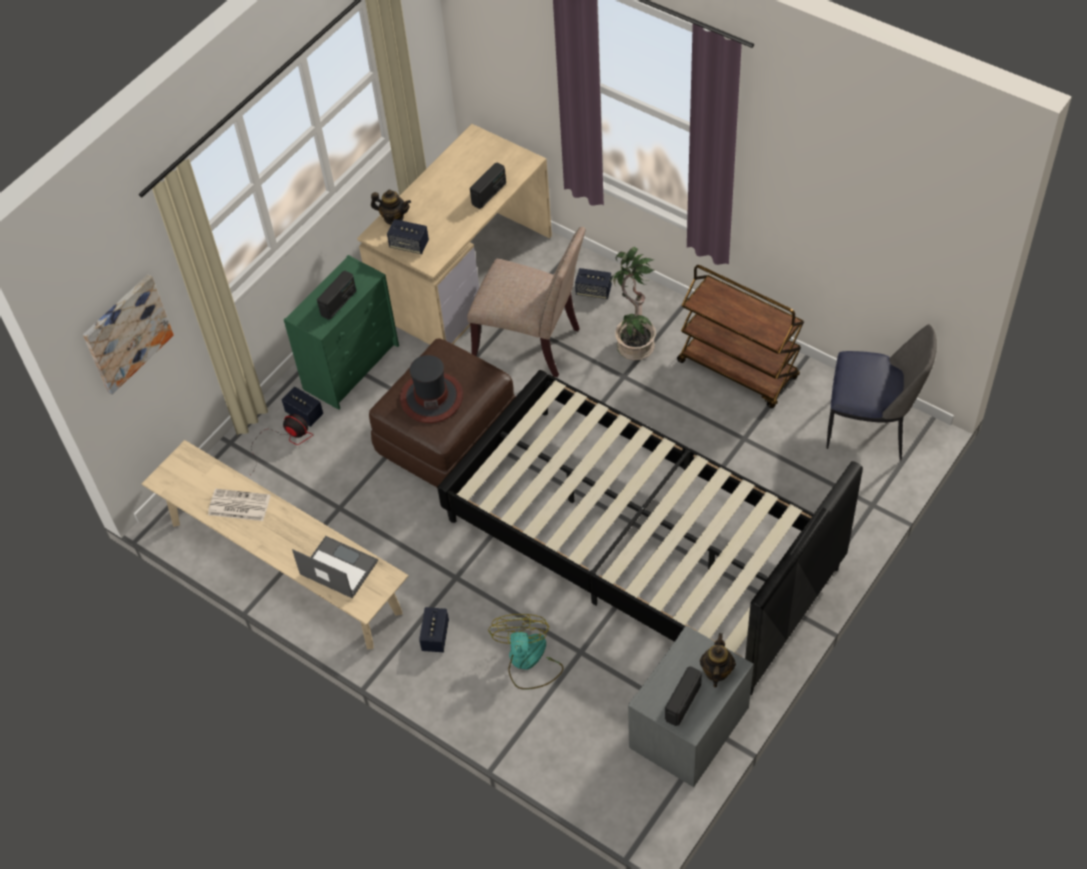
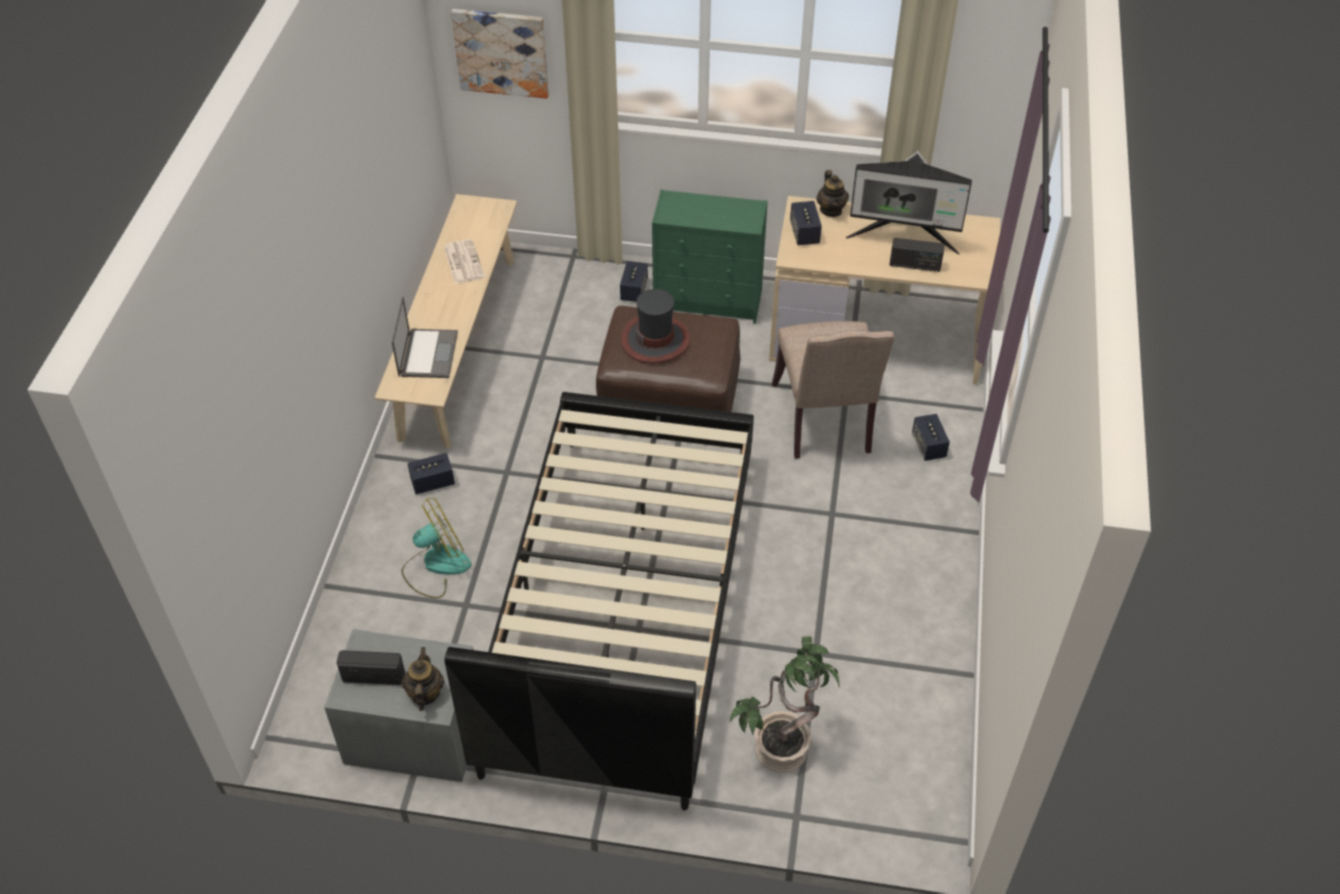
camera: 60 degrees right, 5 degrees down
fan [251,414,314,474] -> none
radio [317,271,356,320] -> none
potted plant [611,247,656,360] -> potted plant moved to [729,636,840,773]
brown cart [677,265,804,408] -> none
teapot [700,633,736,687] -> teapot turned 75 degrees counterclockwise [401,647,444,711]
chair [827,324,937,461] -> none
none -> monitor [846,151,972,255]

